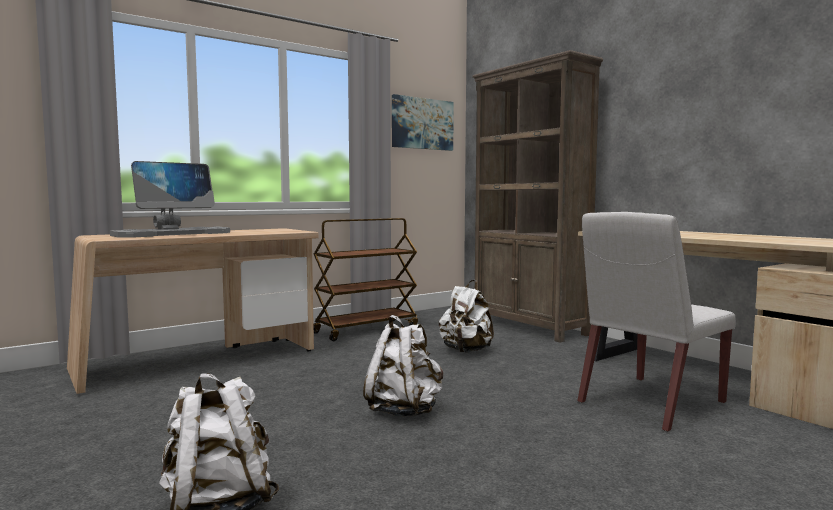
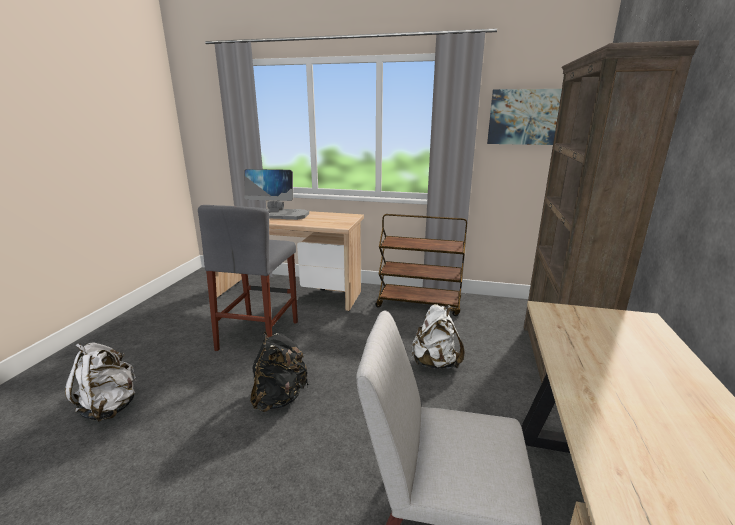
camera: 50 degrees right, 15 degrees up
white backpack [363,315,443,417] -> black backpack [251,331,309,412]
none -> grey stool [198,205,298,351]

